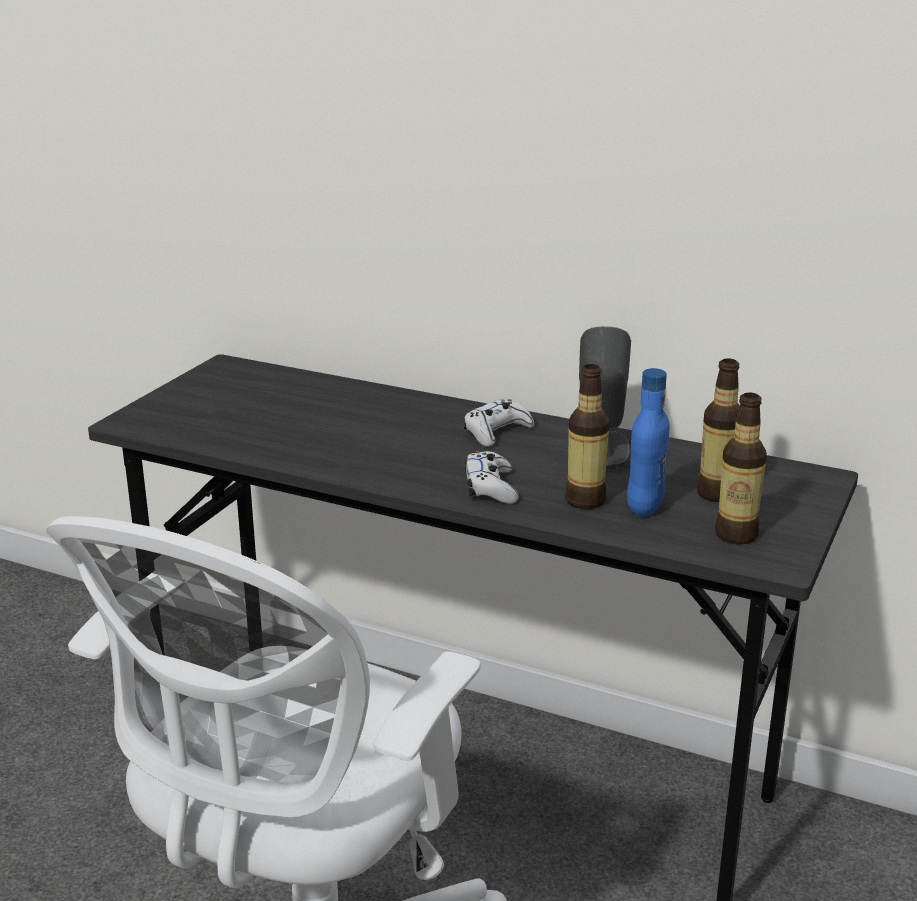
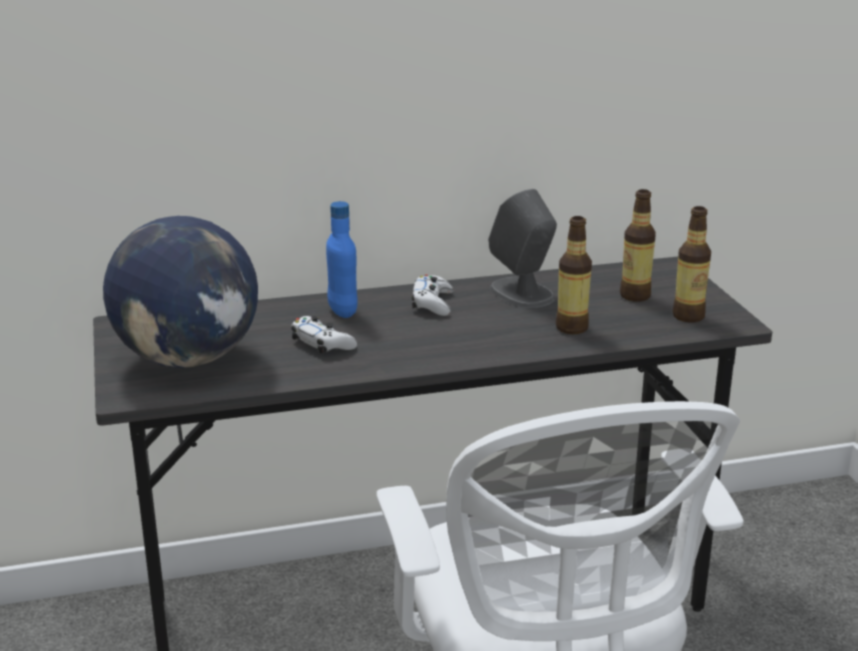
camera: 40 degrees left, 0 degrees up
white game controller [465,451,519,504] -> white game controller moved to [292,316,357,354]
blue bottle [627,368,670,517] -> blue bottle moved to [326,201,358,318]
none -> globe [103,216,258,368]

